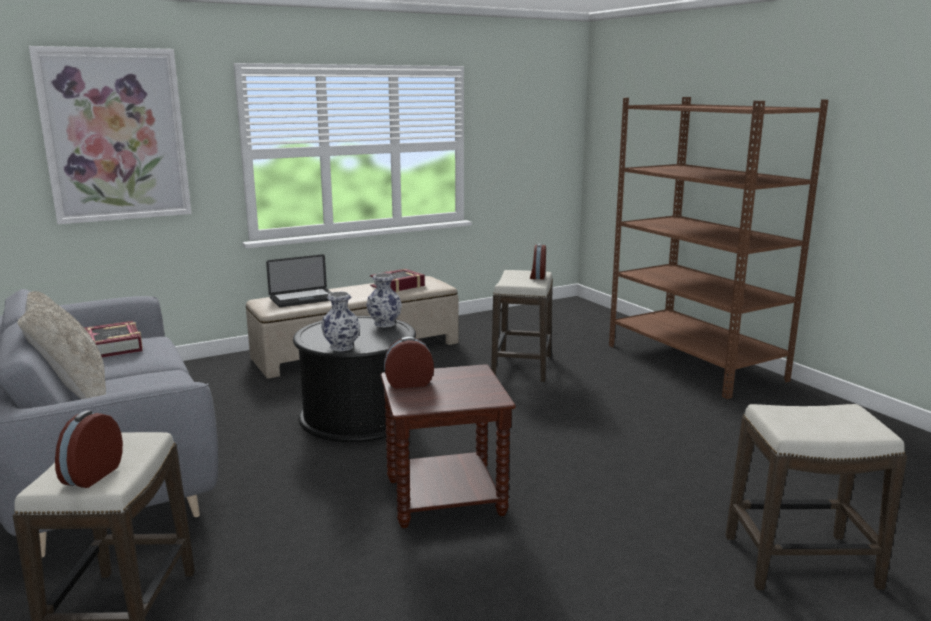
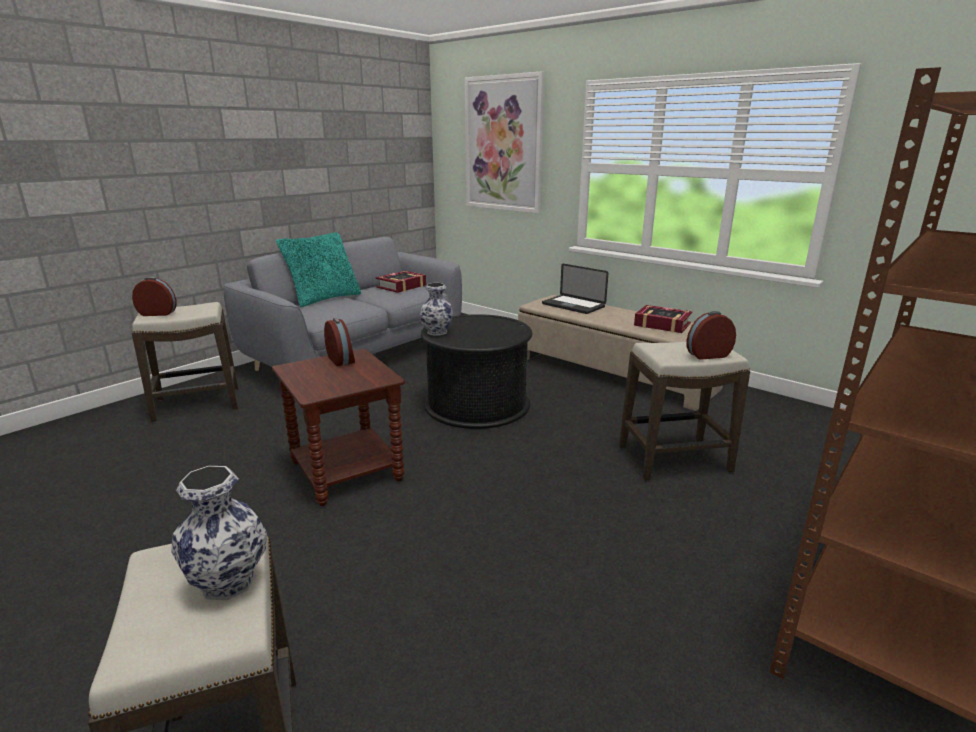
camera: 70 degrees right, 5 degrees up
beige pillow [17,291,106,399] -> turquoise pillow [276,232,361,307]
vase [366,273,402,328] -> vase moved to [171,466,267,600]

